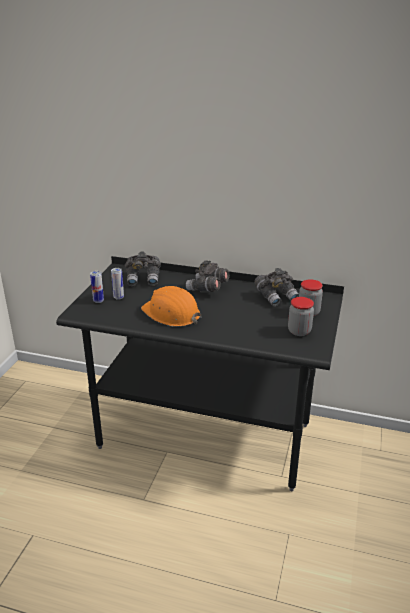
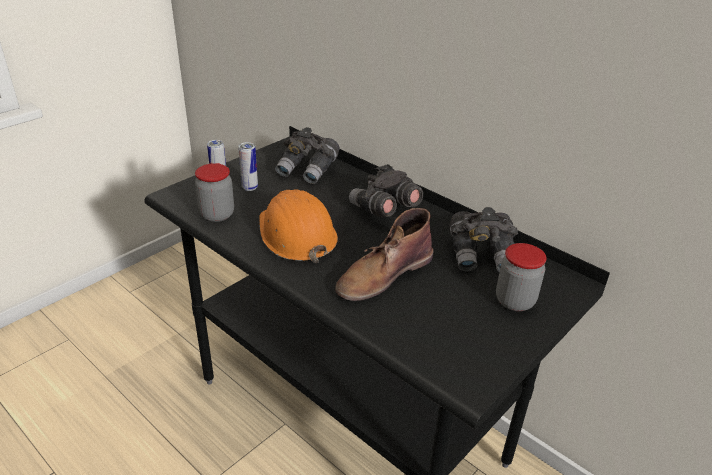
camera: 25 degrees right, 5 degrees up
jar [288,297,314,336] -> jar moved to [195,163,234,222]
none -> brown boot [335,208,434,301]

